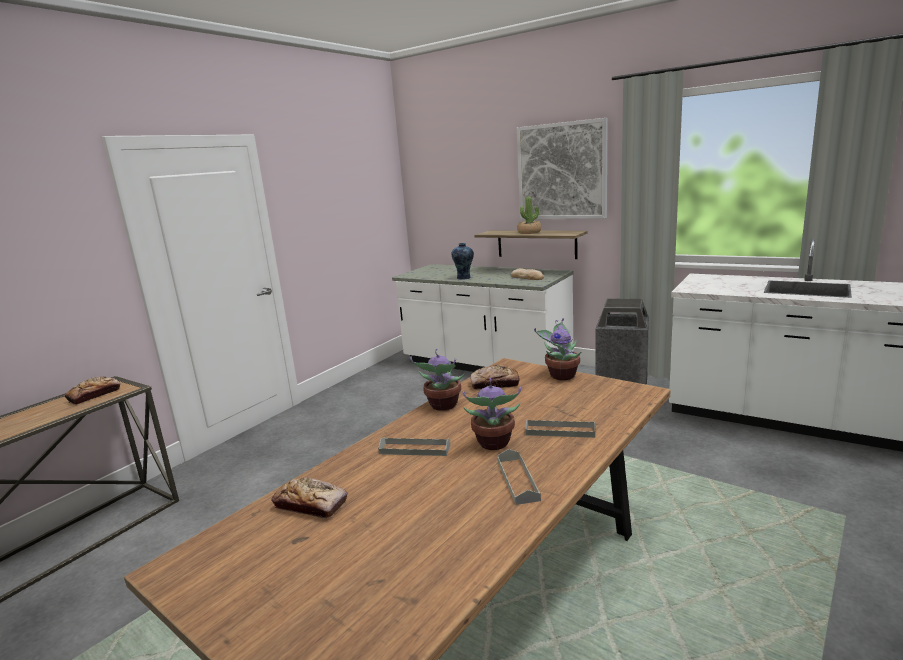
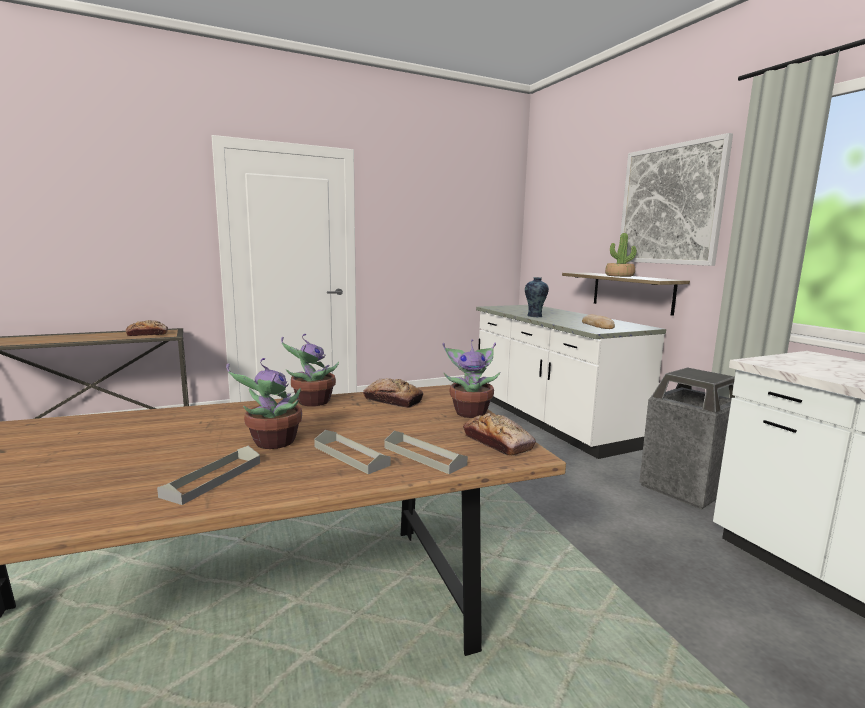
camera: 30 degrees right, 5 degrees down
bread [271,477,347,519] -> bread moved to [463,413,536,456]
grey tray [378,437,451,456] -> grey tray moved to [385,431,468,474]

